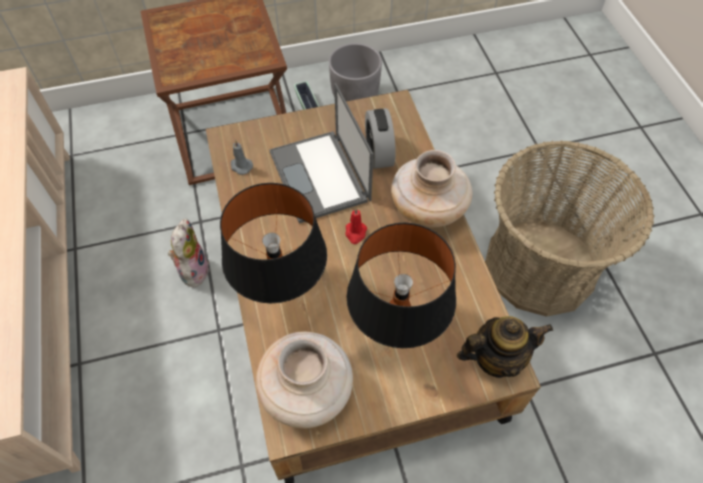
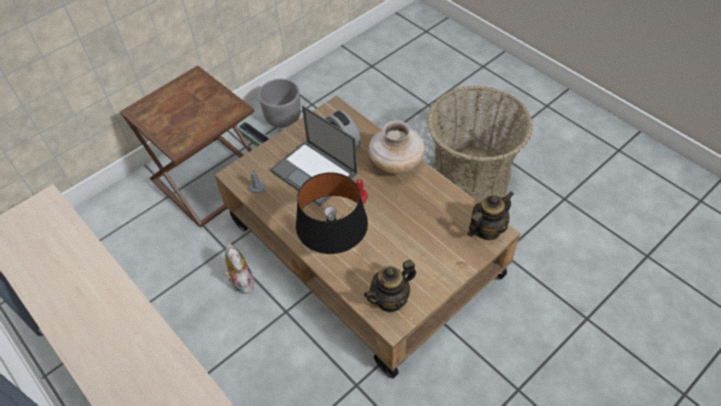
camera: 25 degrees left, 5 degrees down
beige vase [256,332,353,429] -> teapot [364,260,416,313]
black table lamp [347,223,456,348] -> none

